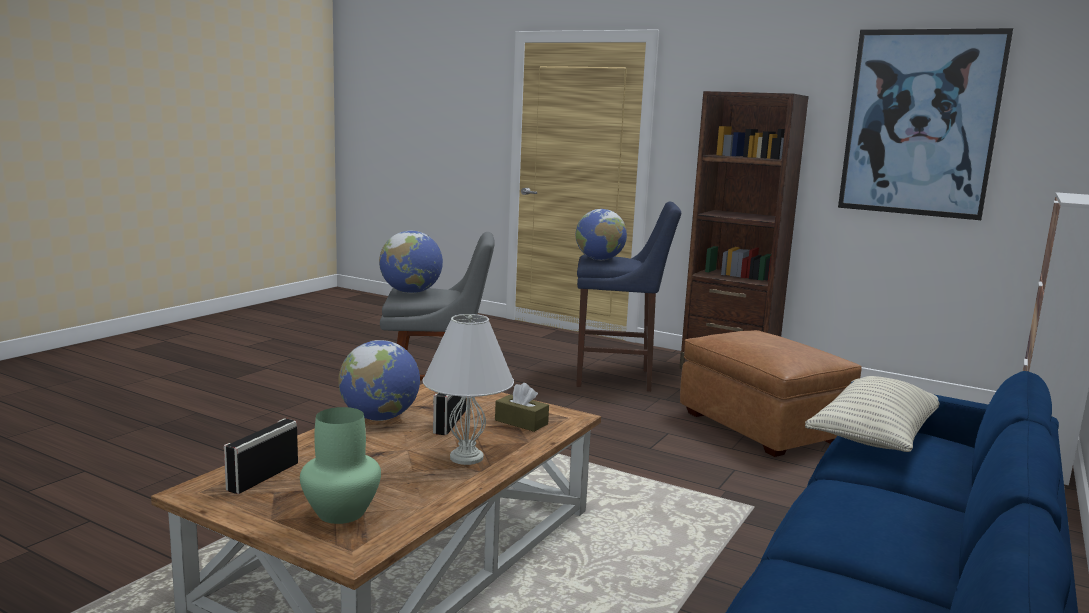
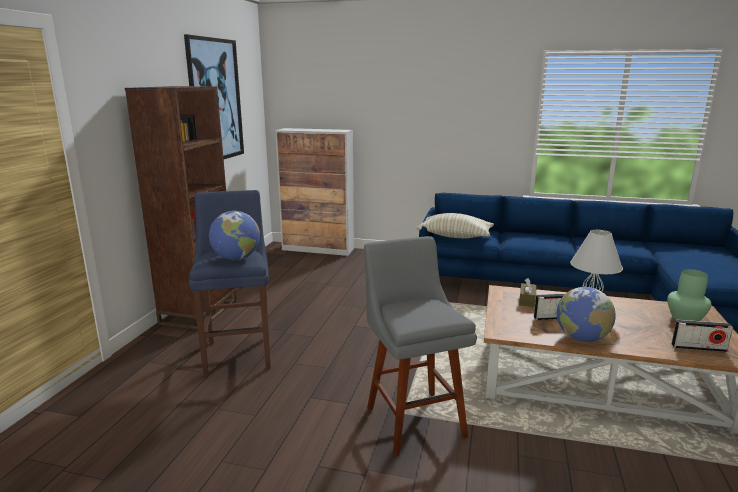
camera: 105 degrees left, 5 degrees up
globe [379,231,443,293] -> none
brown ottoman [680,330,862,457] -> none

